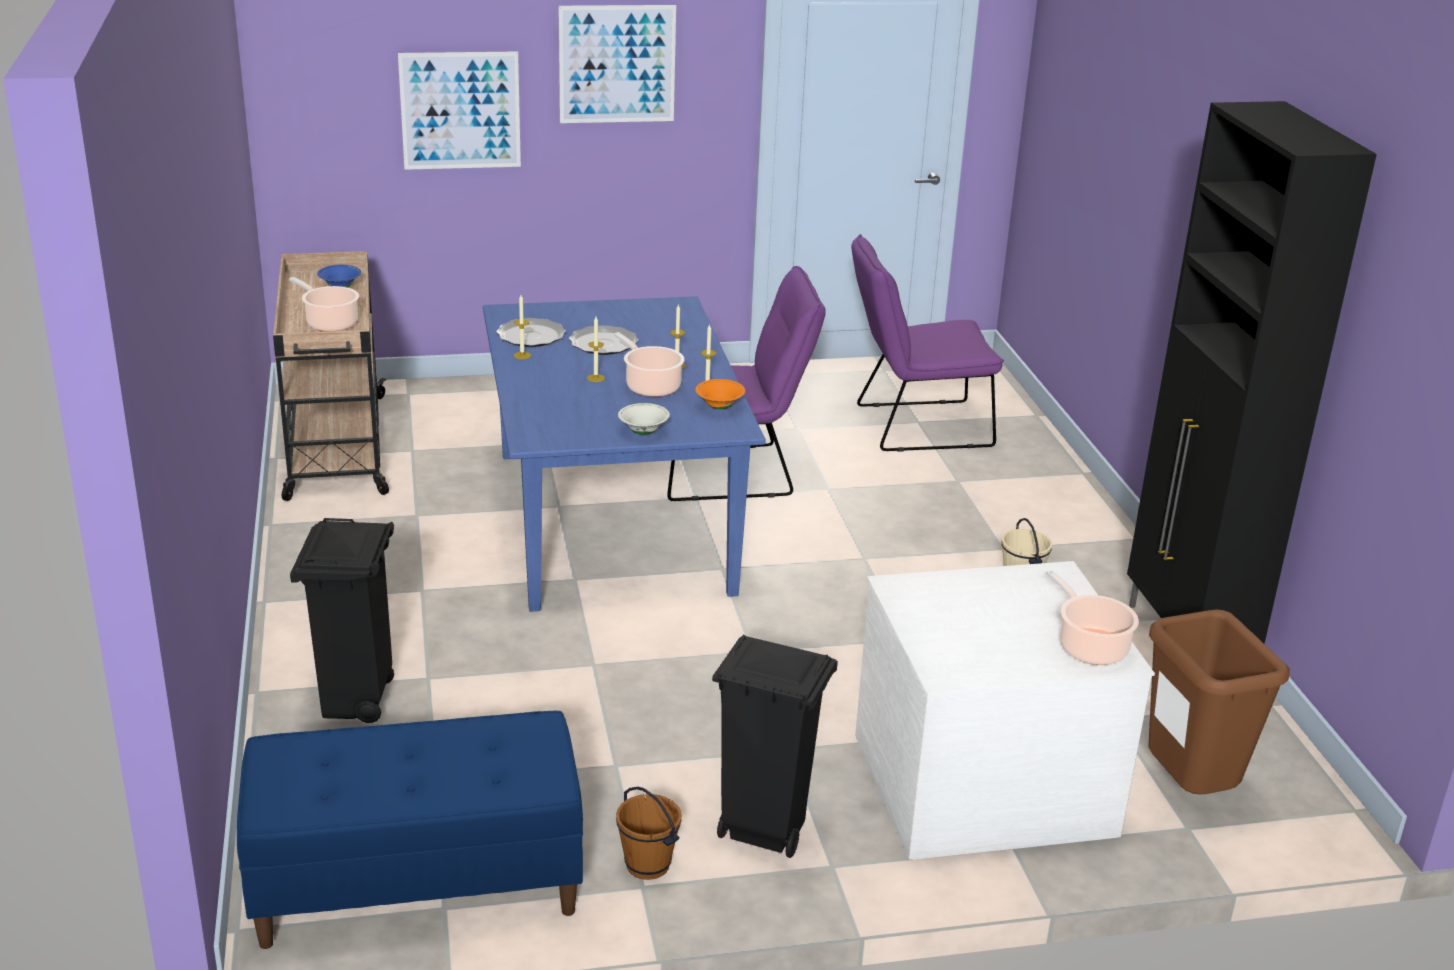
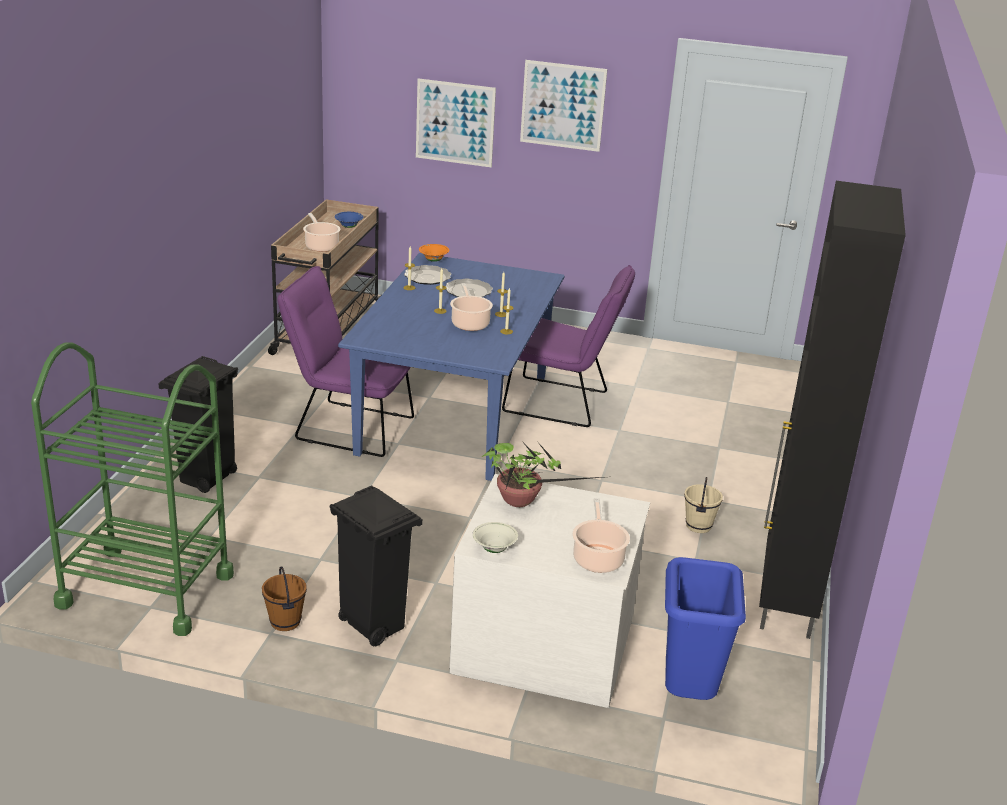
camera: 25 degrees right, 0 degrees up
blue bench [237,711,583,949] -> green cart [31,342,234,636]
white bowl [618,403,670,435] -> white bowl moved to [472,522,518,553]
orange bowl [695,379,745,409] -> orange bowl moved to [419,244,449,262]
purple chair [851,234,1004,452] -> purple chair moved to [277,266,414,457]
brown trash can [1148,610,1290,794] -> blue trash can [665,557,746,700]
none -> potted plant [482,441,603,507]

